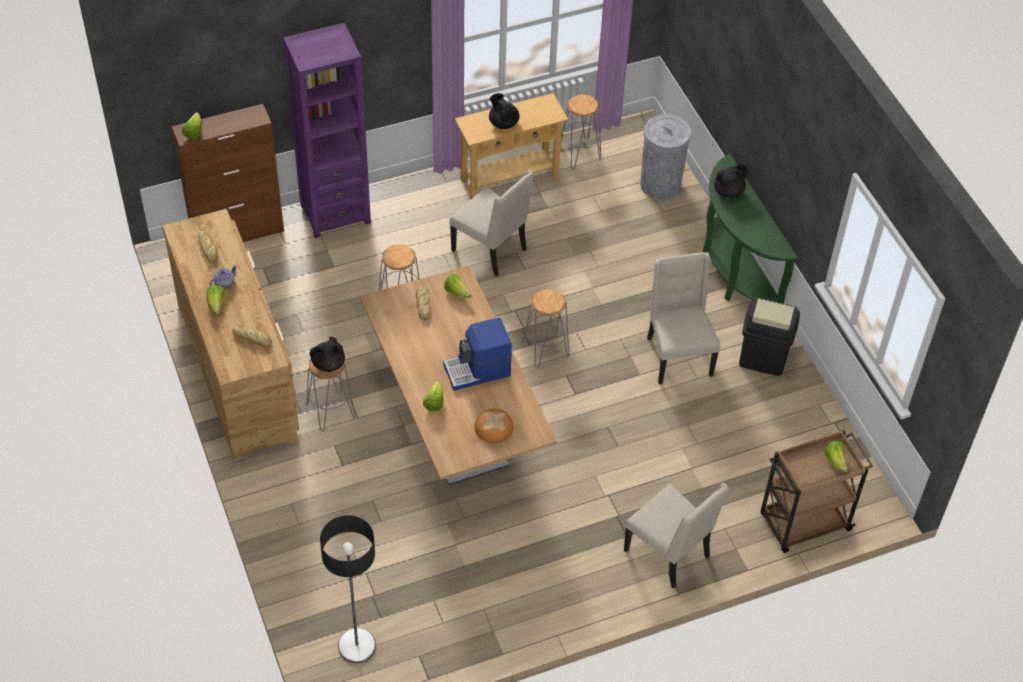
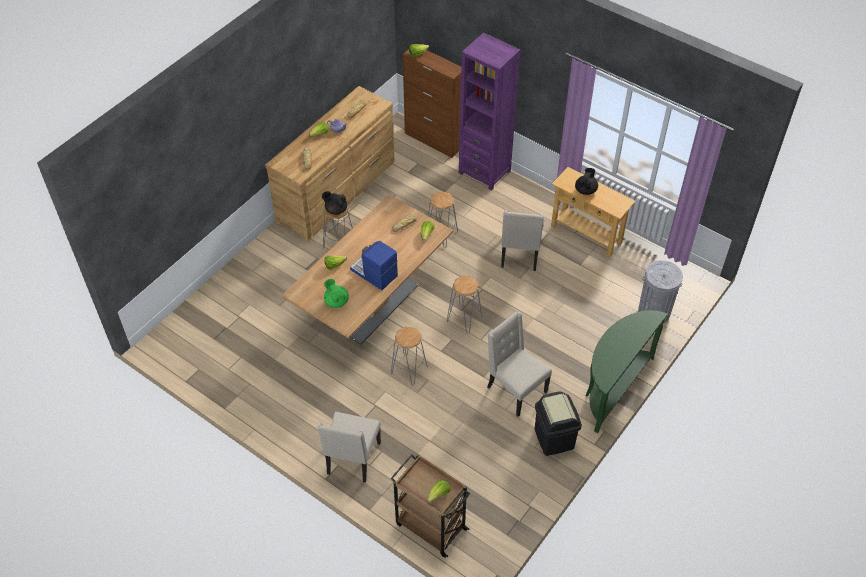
camera: 60 degrees right, 0 degrees up
floor lamp [320,515,376,663] -> none
bread [474,408,514,443] -> green teapot [324,279,349,308]
grey stool [561,94,601,169] -> grey stool moved to [391,327,428,385]
beige chair [647,252,720,384] -> beige chair turned 90 degrees counterclockwise [487,311,552,417]
black teapot [714,164,749,198] -> none

